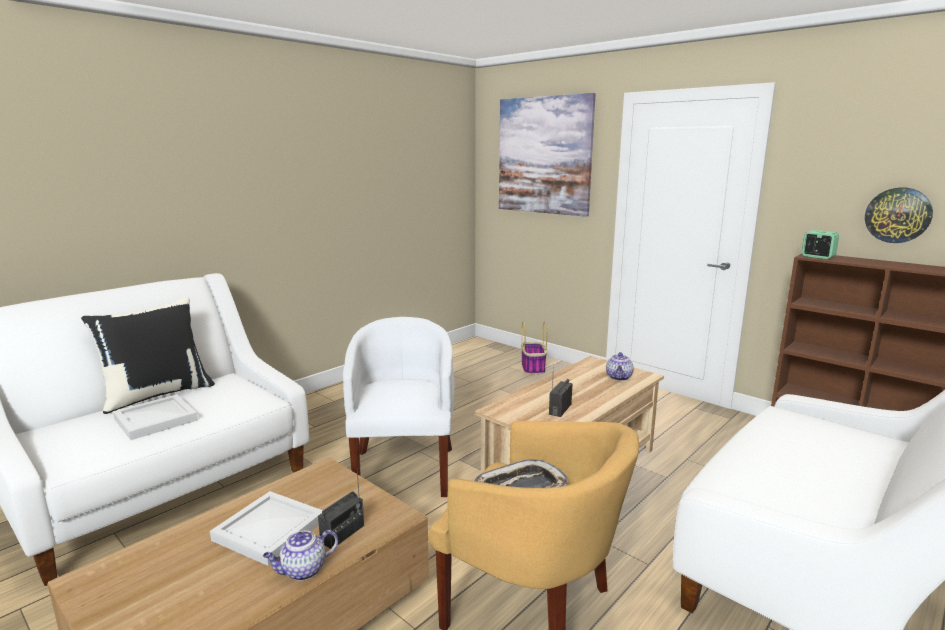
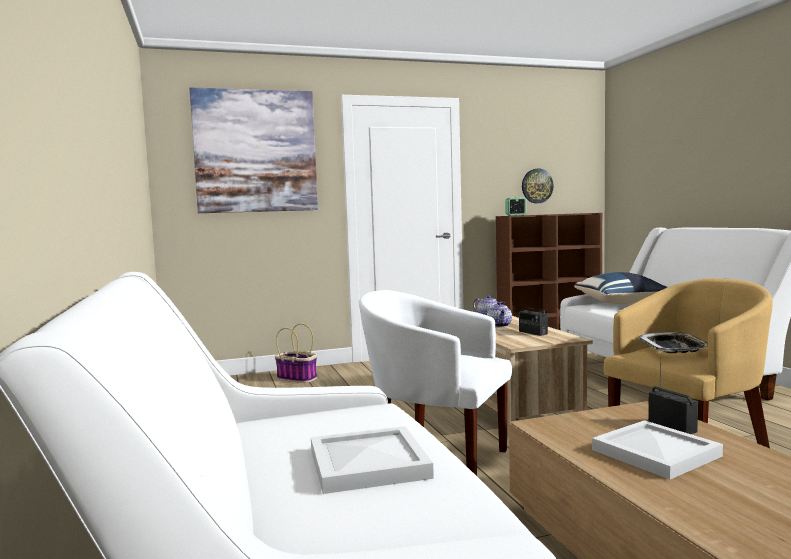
camera: 60 degrees left, 10 degrees down
black pillow [81,297,215,414] -> none
teapot [263,530,338,581] -> teapot moved to [487,302,512,327]
none -> blue pillow [574,272,668,304]

